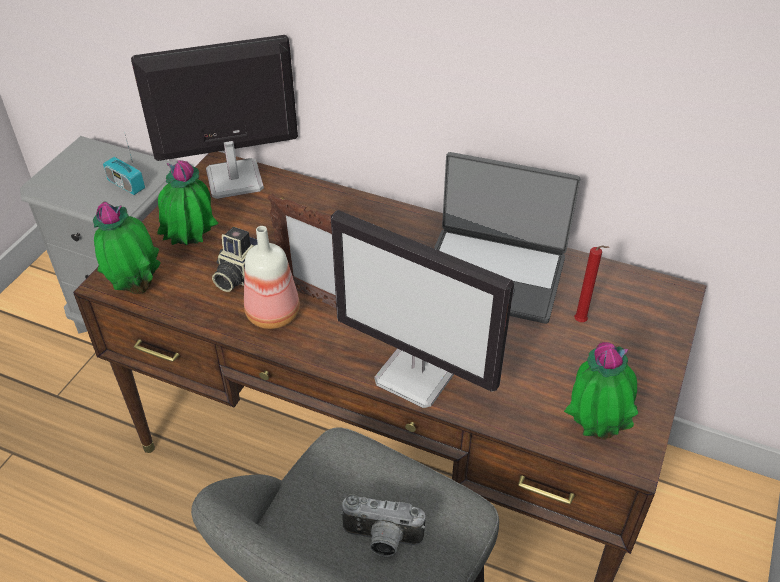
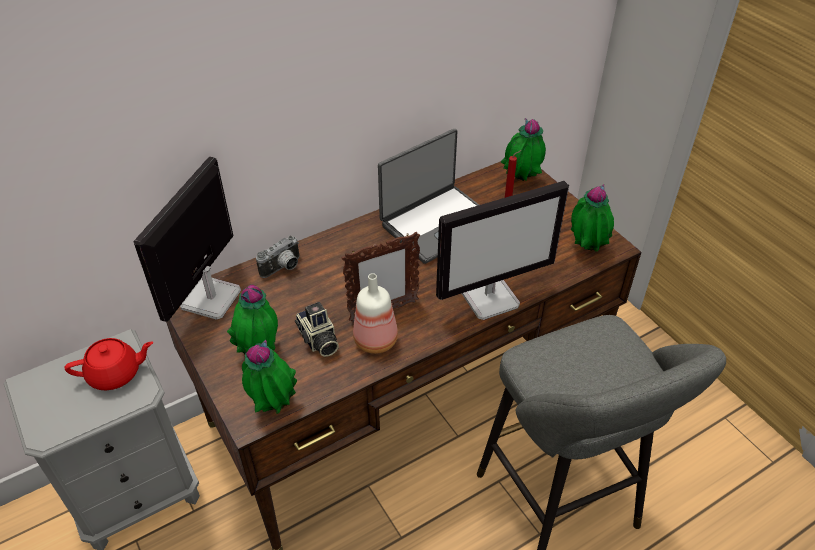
camera: 55 degrees left, 0 degrees up
radio [103,135,145,195] -> red teapot [65,338,154,391]
camera [340,494,426,557] -> camera moved to [256,236,300,278]
none -> potted plant [501,118,546,181]

